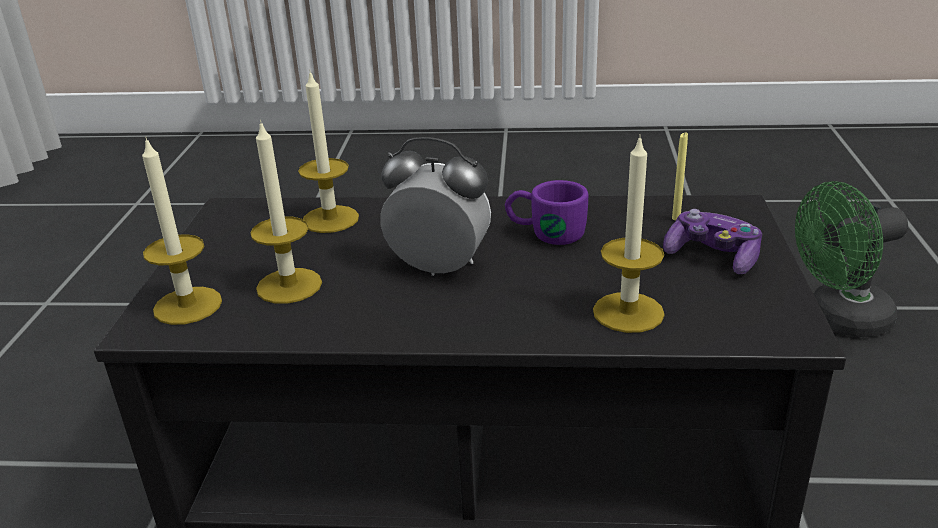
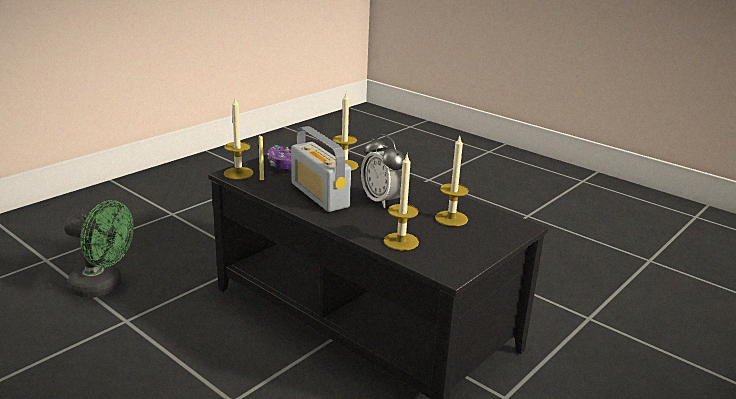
camera: 145 degrees left, 5 degrees down
candle [142,137,222,325] -> candle moved to [224,98,253,179]
purple mug [505,180,588,245] -> radio [291,126,351,212]

